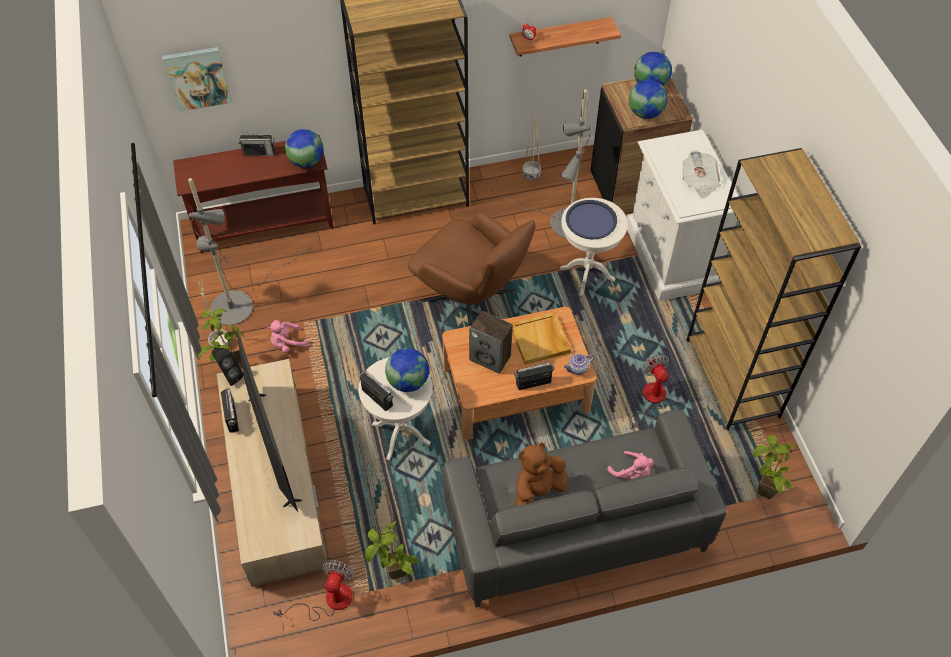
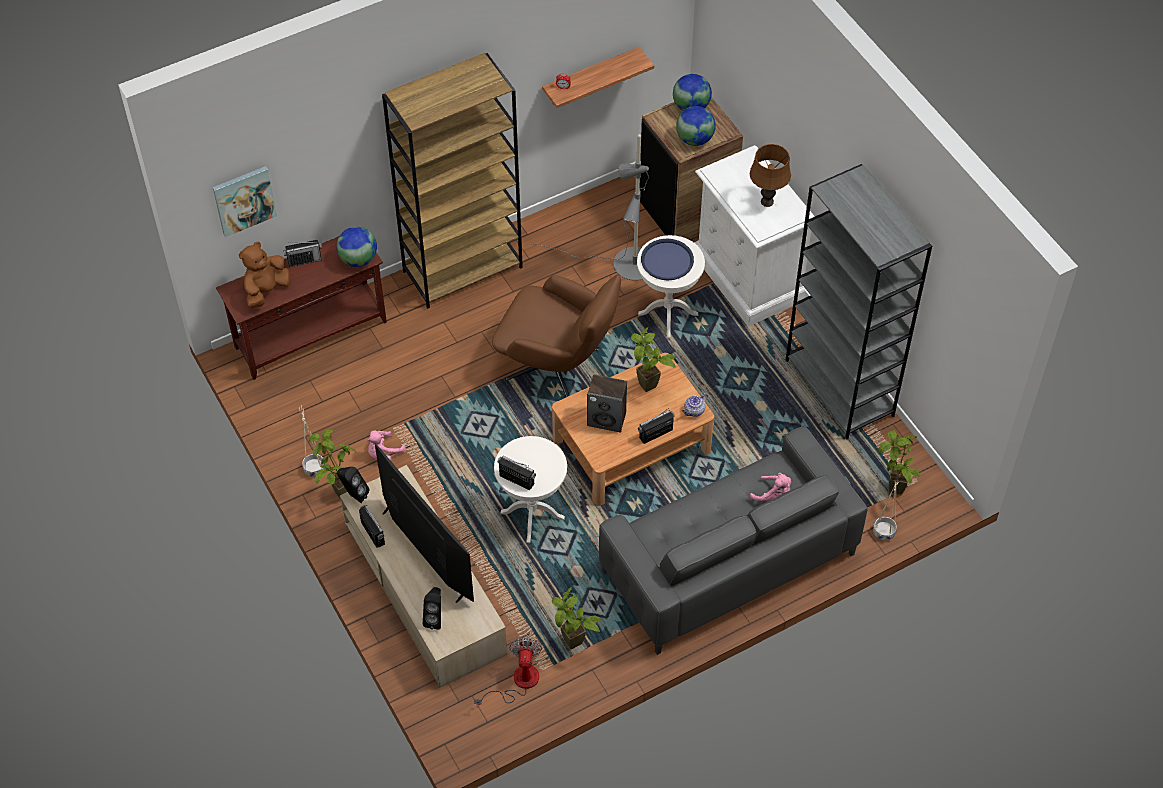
camera: 15 degrees left, 0 degrees up
grey floor lamp [188,178,311,325] -> none
globe [385,348,429,392] -> none
beige tray [511,312,571,365] -> potted plant [631,327,676,392]
brown plush toy [515,443,567,506] -> brown plush toy moved to [239,242,291,308]
beige planter [522,115,541,180] -> beige planter moved to [873,481,899,541]
fan [629,354,669,429] -> none
newspaper [682,150,721,198] -> brown table lamp [749,144,791,207]
brown bookcase [687,148,861,430] -> grey bookcase [786,164,932,439]
none -> black speaker [423,587,441,630]

